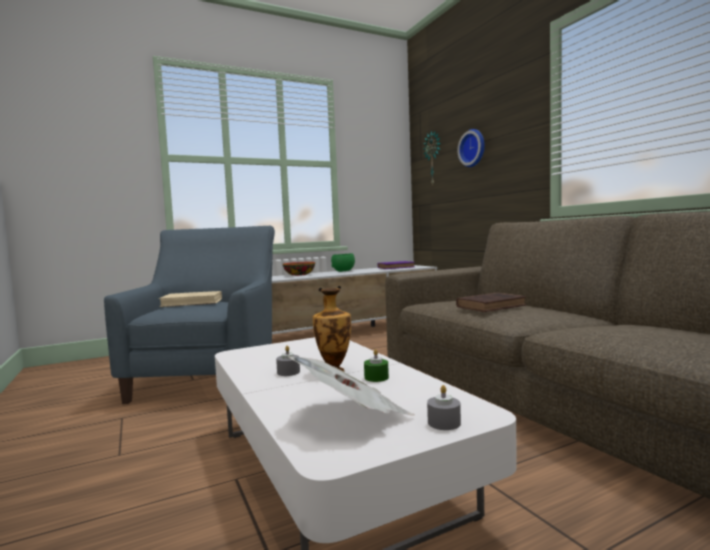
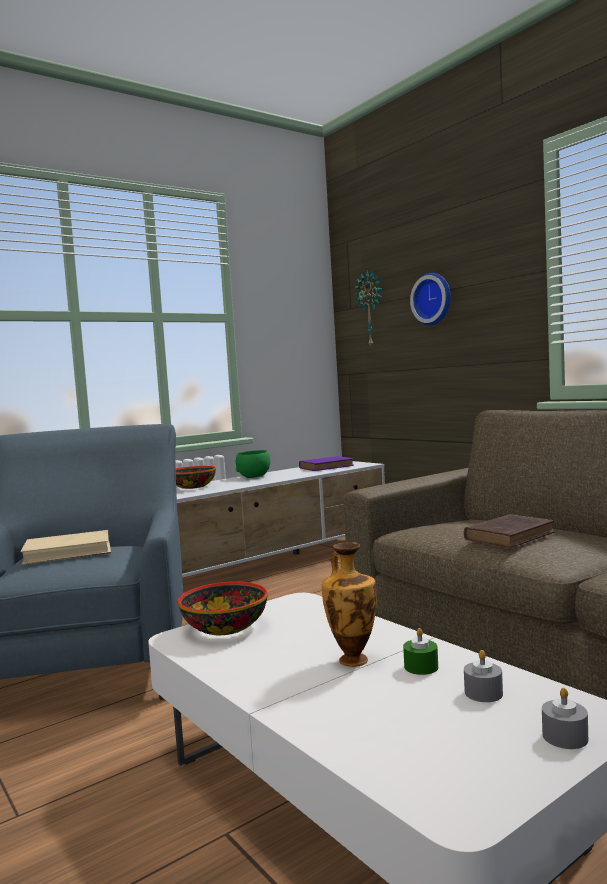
camera: 10 degrees left, 0 degrees up
grey candle [276,346,300,376] -> grey candle moved to [464,650,503,702]
newspaper [288,356,415,415] -> none
none -> bowl [178,582,268,635]

